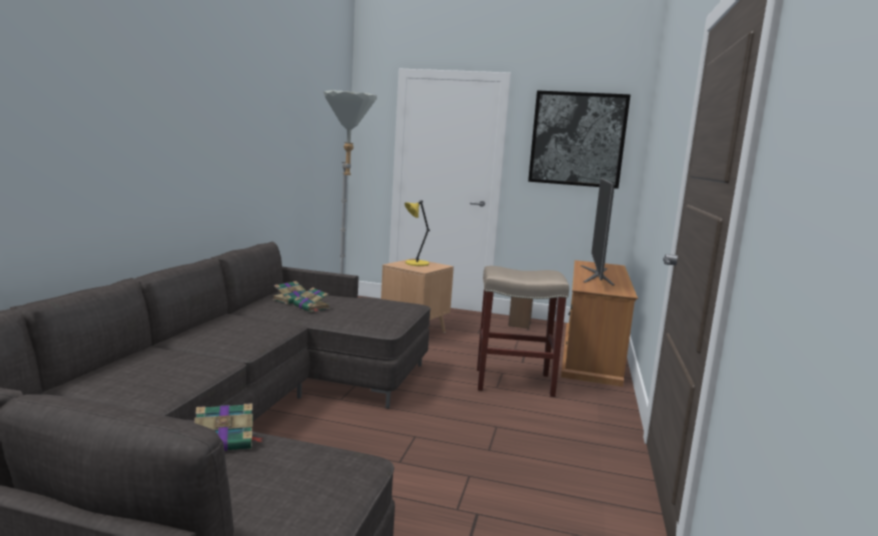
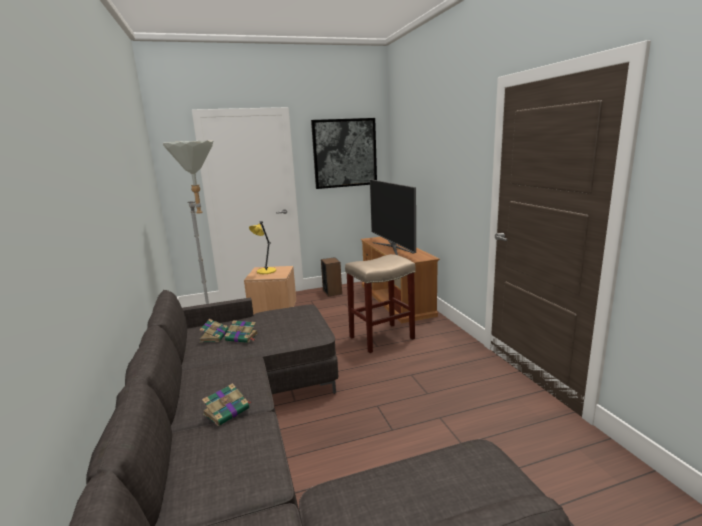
camera: 30 degrees left, 5 degrees up
book [194,403,263,451] -> book moved to [202,383,251,426]

